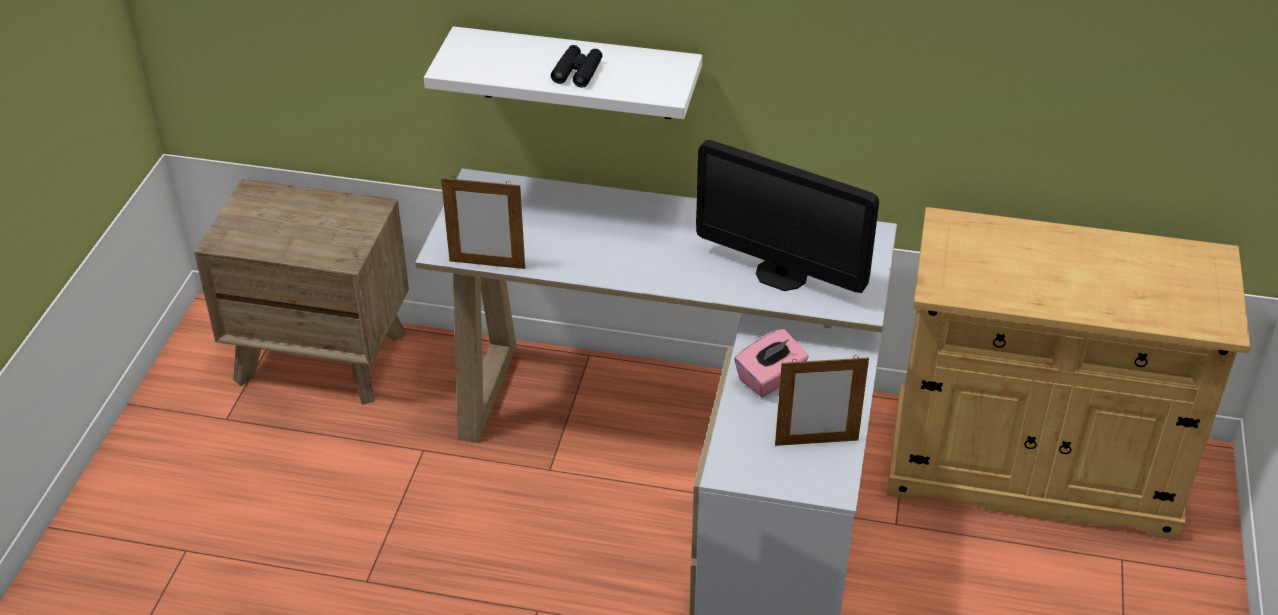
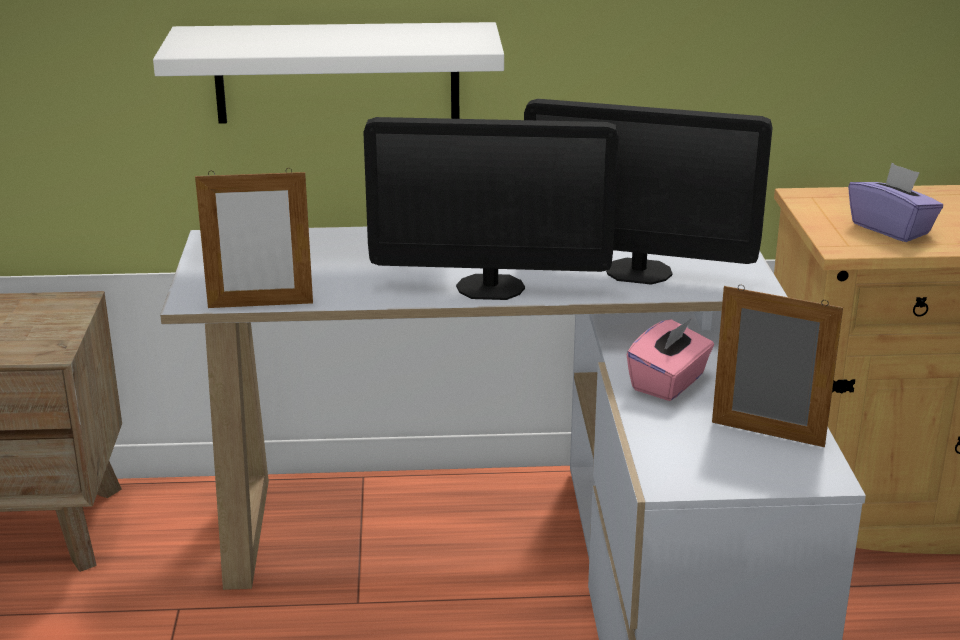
camera: 15 degrees left, 15 degrees down
black binoculars [551,45,602,88] -> none
picture frame [775,355,869,446] -> picture frame turned 135 degrees counterclockwise [712,285,843,447]
none -> monitor [363,117,618,300]
none -> purple tissue box [848,163,943,242]

